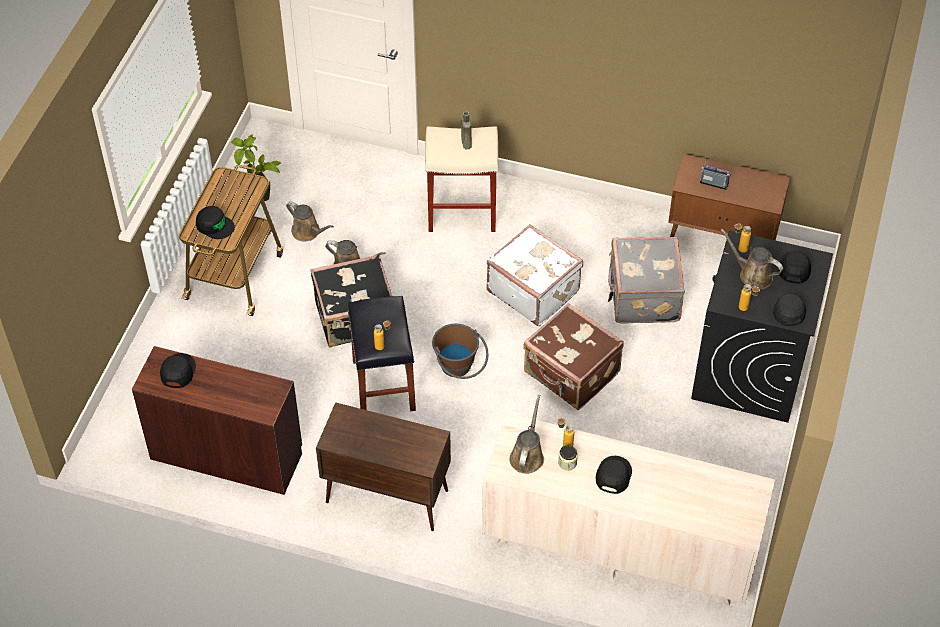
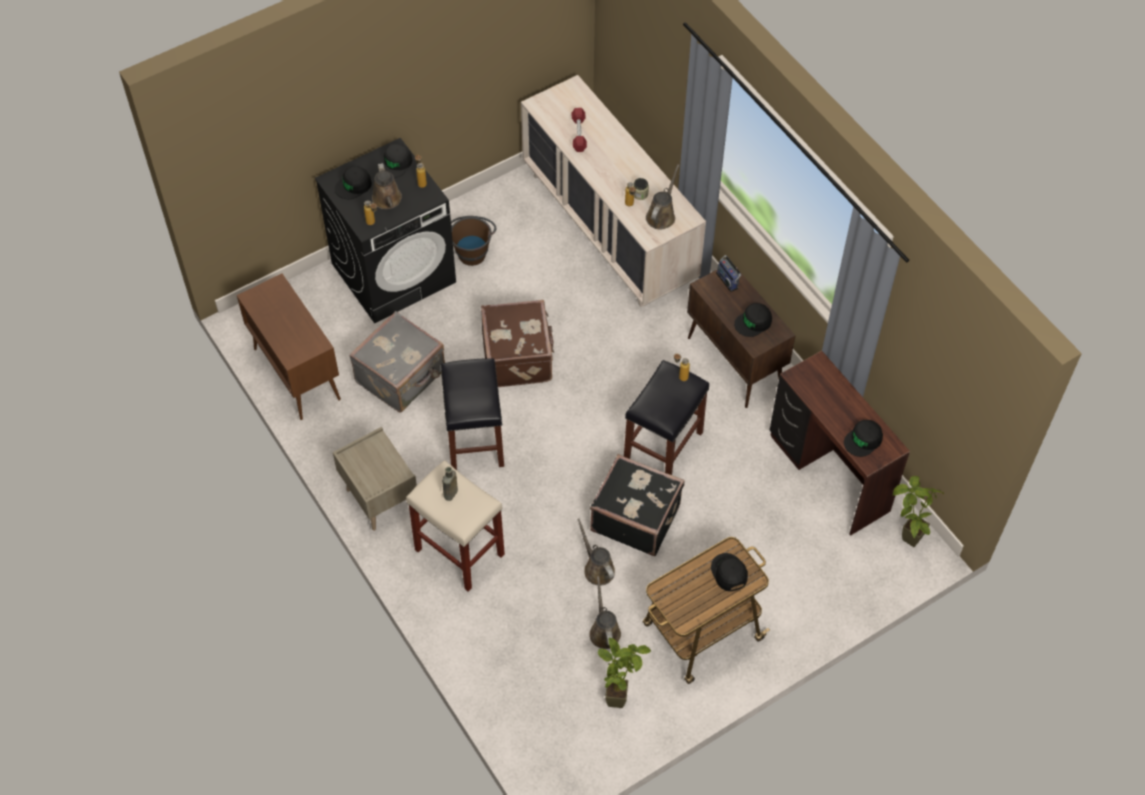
camera: 140 degrees left, 5 degrees up
brown bucket [432,324,488,379] -> brown bucket moved to [451,216,496,266]
white suitcase [487,224,583,326] -> black stool [441,358,504,470]
brown watering can [509,395,544,474] -> brown watering can turned 150 degrees clockwise [646,164,679,230]
black cap [596,456,632,494] -> black cap moved to [734,303,772,337]
radio [700,155,731,190] -> radio moved to [716,255,741,292]
none -> beige nightstand [333,427,417,531]
none -> red dumbbell [572,108,587,152]
none -> potted plant [893,476,944,547]

